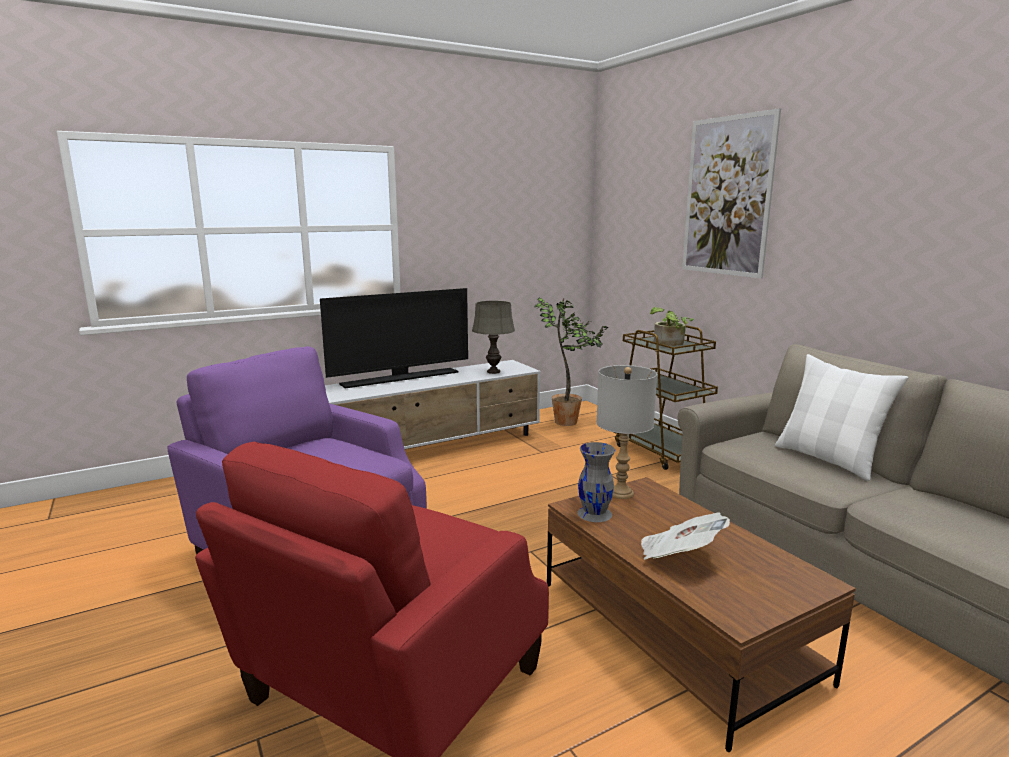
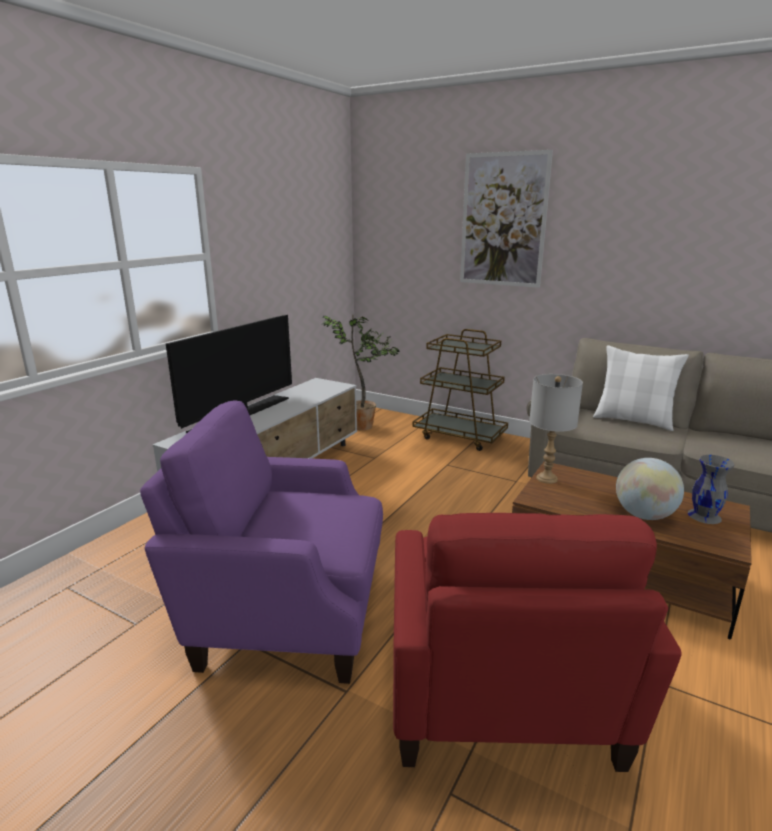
camera: 30 degrees left, 5 degrees up
grey table lamp [472,301,515,374] -> none
grey vase [577,442,615,522] -> grey vase moved to [688,455,735,524]
newspaper [641,513,730,560] -> globe [616,458,684,520]
potted plant [650,307,694,346] -> none

